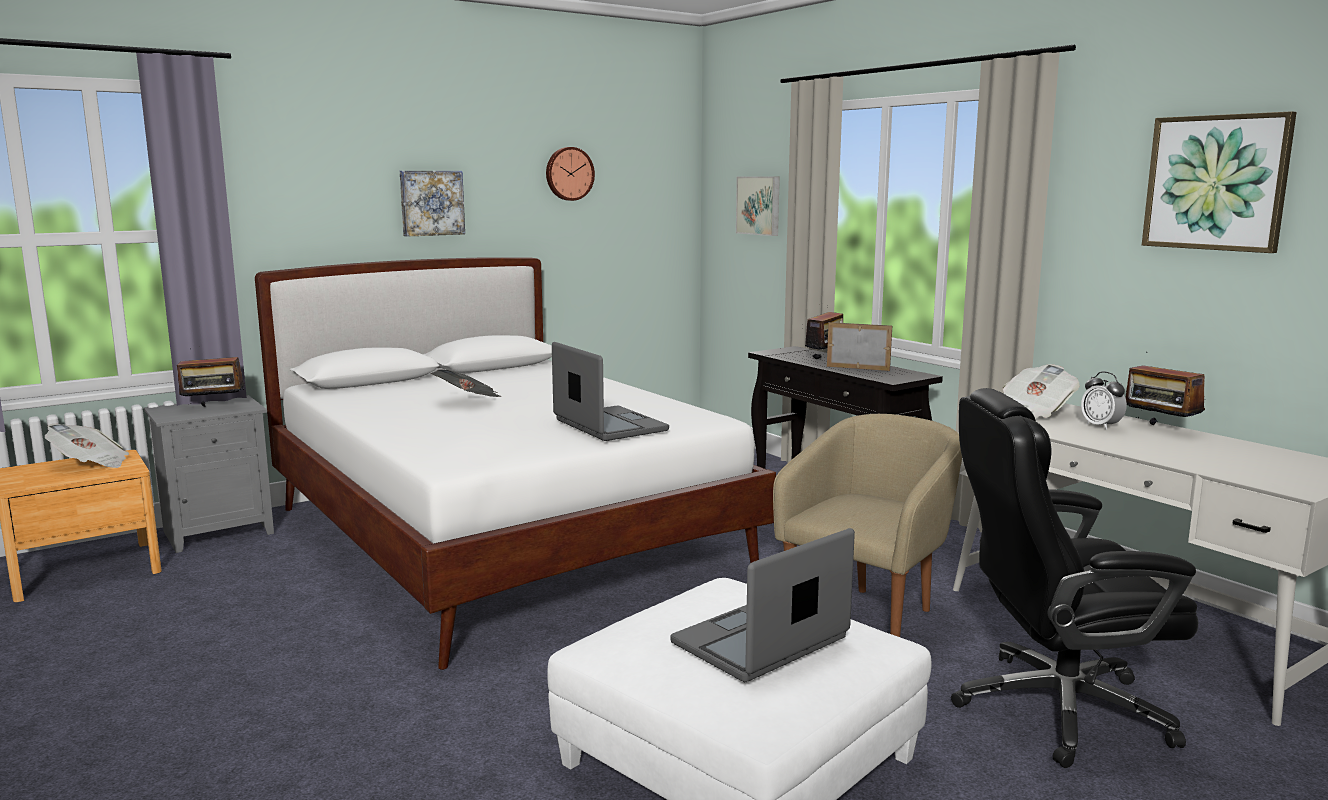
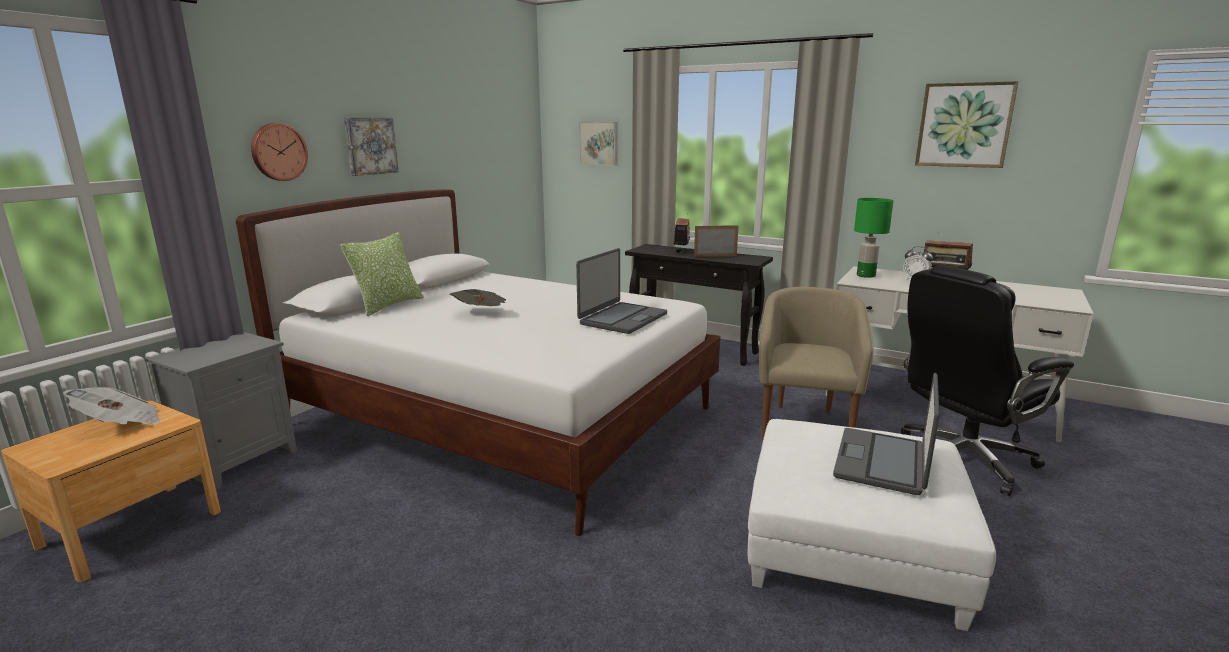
camera: 25 degrees left, 5 degrees up
radio [177,348,244,407] -> none
wall clock [546,147,595,201] -> wall clock moved to [251,123,308,181]
laptop [552,342,669,441] -> laptop turned 90 degrees clockwise [576,248,667,334]
newspaper [1003,364,1080,418] -> green table lamp [854,198,894,278]
none -> pillow [340,232,423,316]

